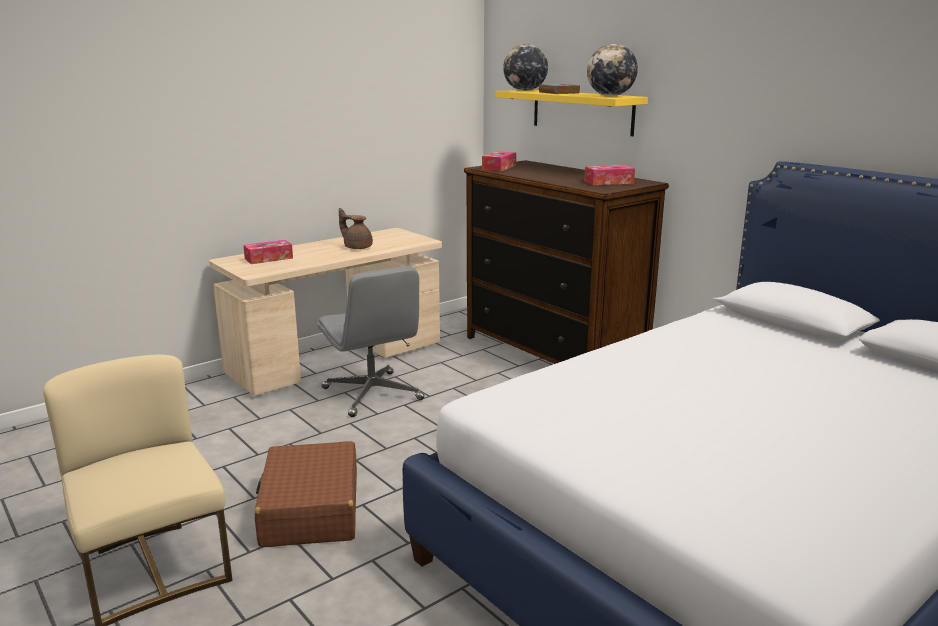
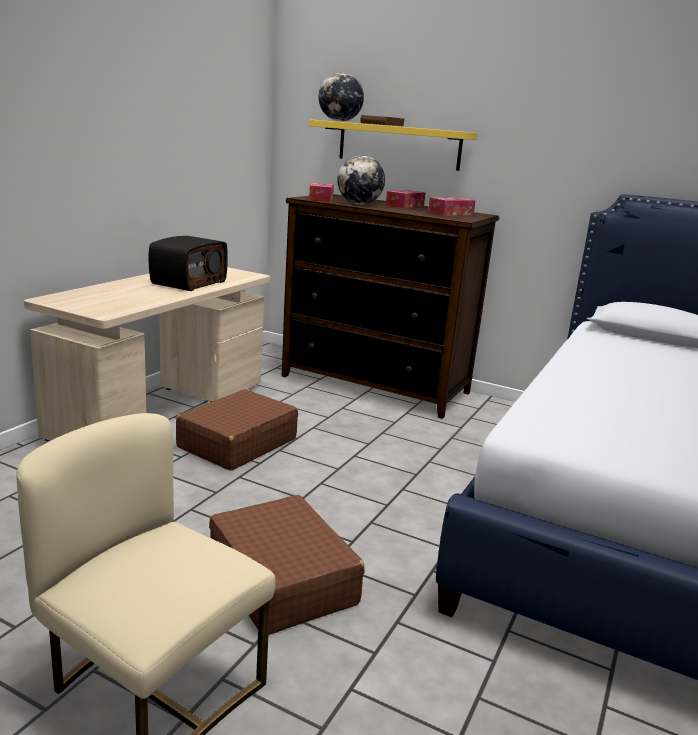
camera: 25 degrees left, 0 degrees up
tissue box [243,240,293,264] -> tissue box moved to [386,190,426,208]
grey office chair [318,266,425,417] -> brown suitcase [176,389,298,471]
brown teapot [339,208,373,249] -> radio [149,236,228,291]
globe [587,44,638,96] -> globe moved to [337,155,385,205]

